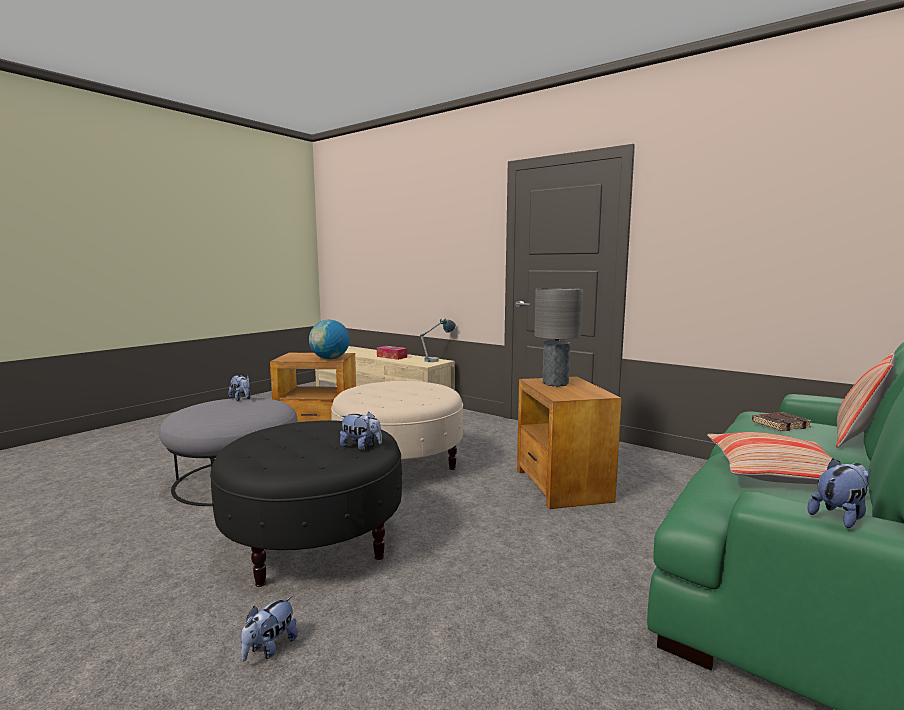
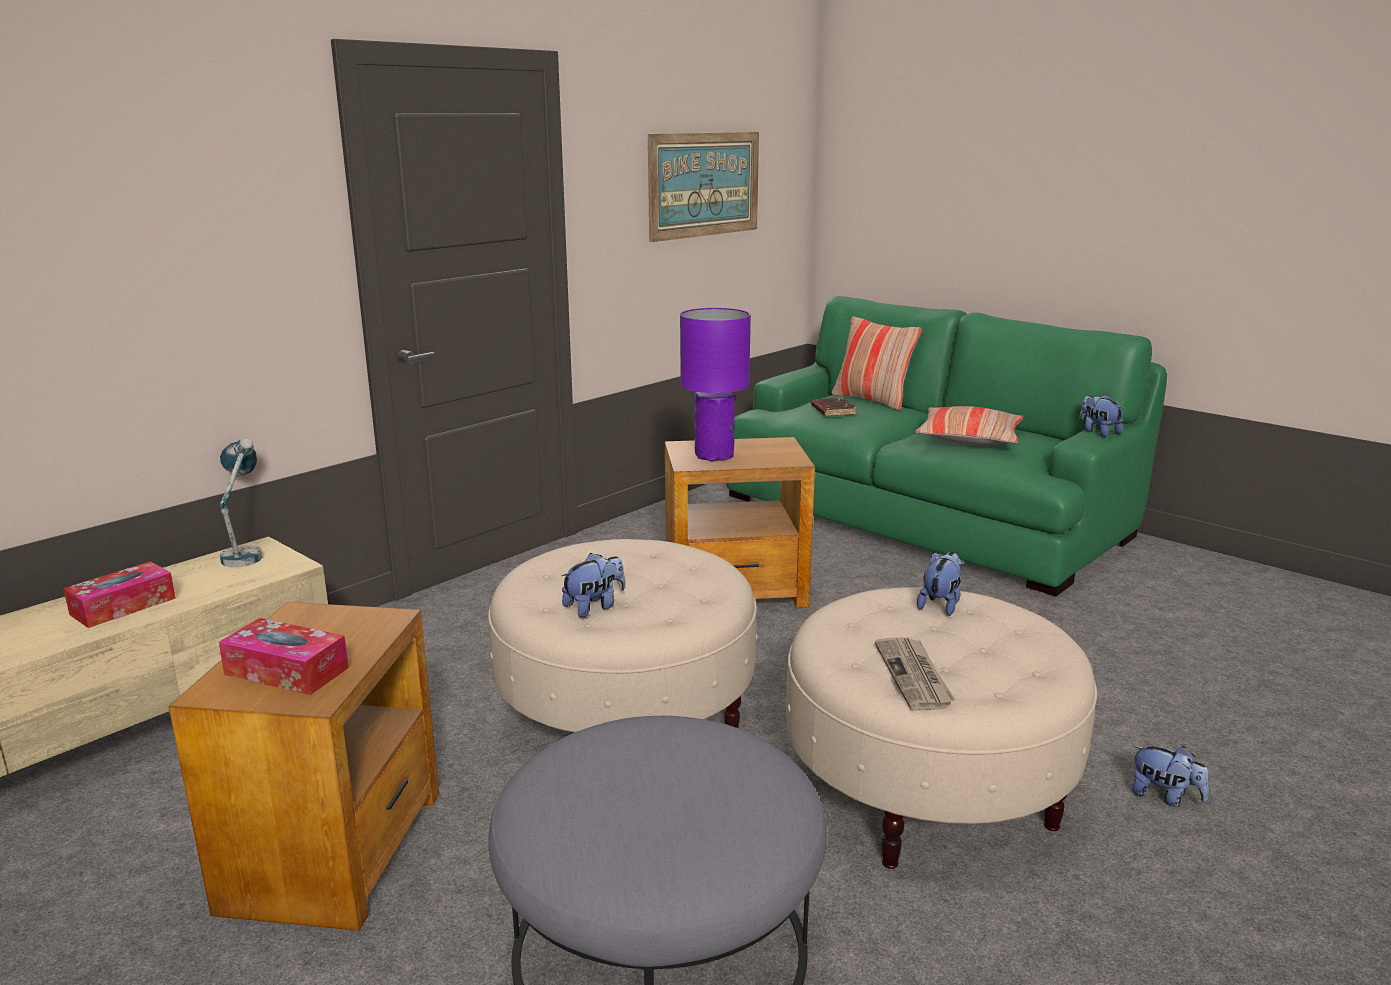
camera: 85 degrees left, 10 degrees up
black ottoman [210,420,402,587] -> beige ottoman [786,587,1097,869]
plush toy [228,375,251,401] -> plush toy moved to [562,553,625,617]
globe [309,320,350,359] -> none
grey table lamp [534,288,583,387] -> purple table lamp [680,308,751,461]
none -> tissue box [219,618,349,695]
none -> picture [648,132,759,242]
none -> newspaper [875,637,955,711]

